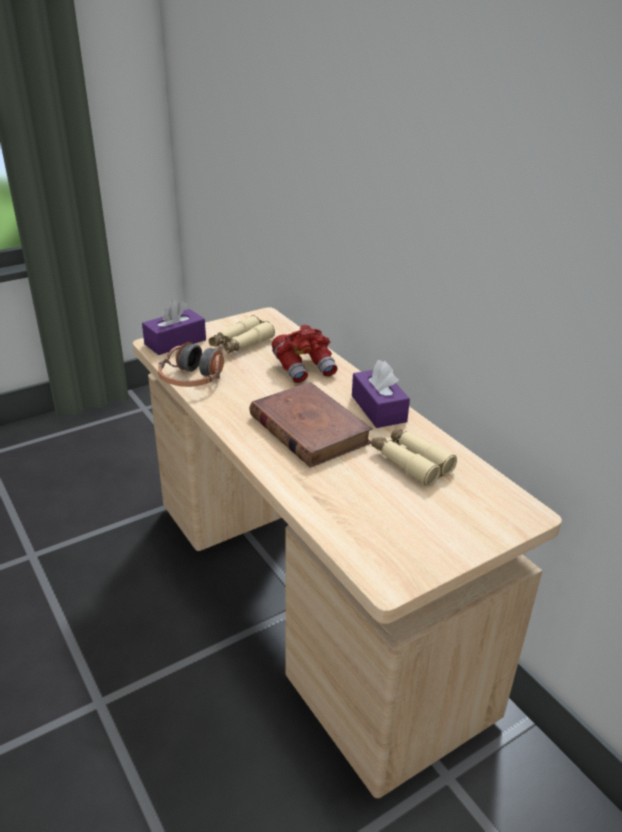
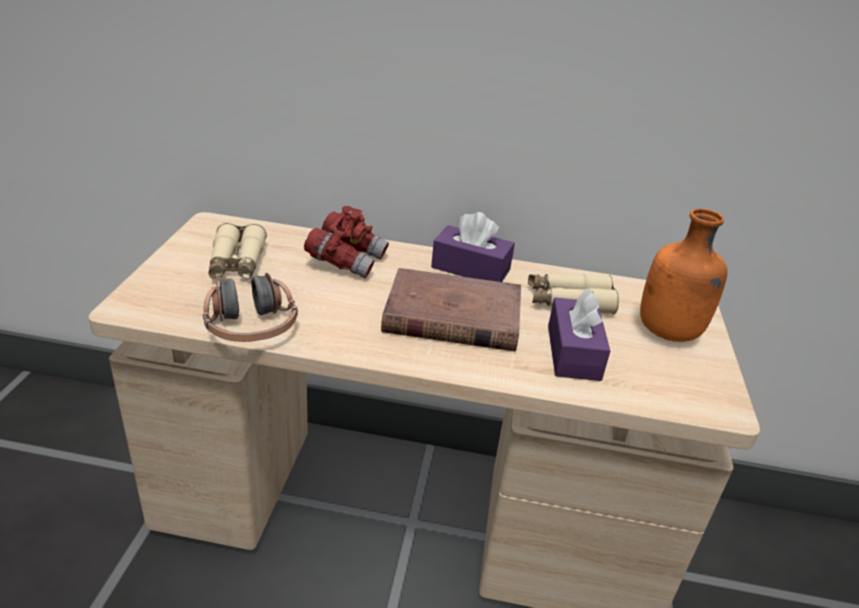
camera: 50 degrees left, 0 degrees up
purple tissue box [142,300,206,355] -> purple tissue box moved to [548,288,610,381]
none -> orange bottle [640,208,728,342]

